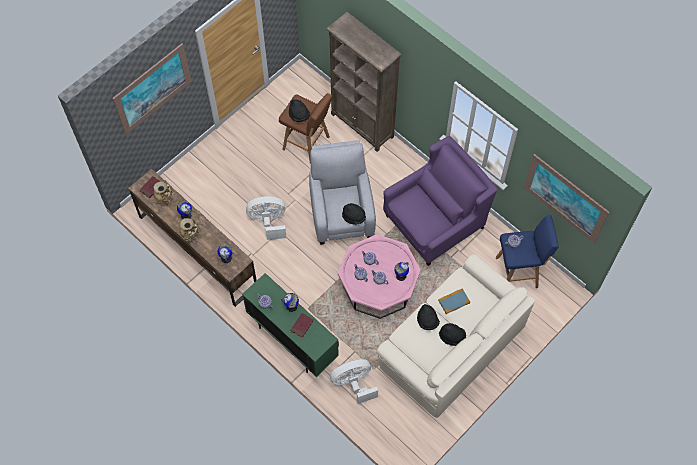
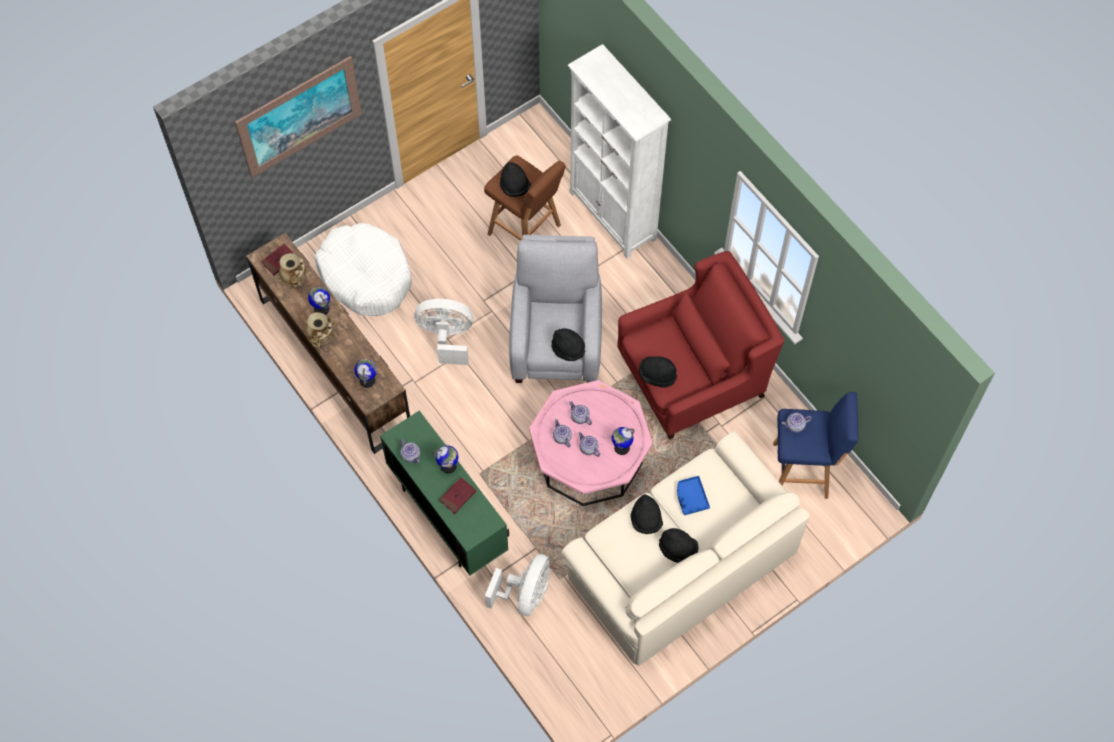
camera: 10 degrees right, 0 degrees up
brown bookcase [326,12,402,152] -> white bookcase [568,44,671,259]
white fan [330,359,378,404] -> white fan turned 120 degrees clockwise [485,554,550,616]
purple armchair [383,136,497,266] -> red armchair [617,251,784,440]
book [438,288,470,314] -> blue tray [677,476,710,515]
picture [524,154,609,244] -> none
none -> white dog bed [315,223,412,316]
none -> black hat [639,356,677,388]

